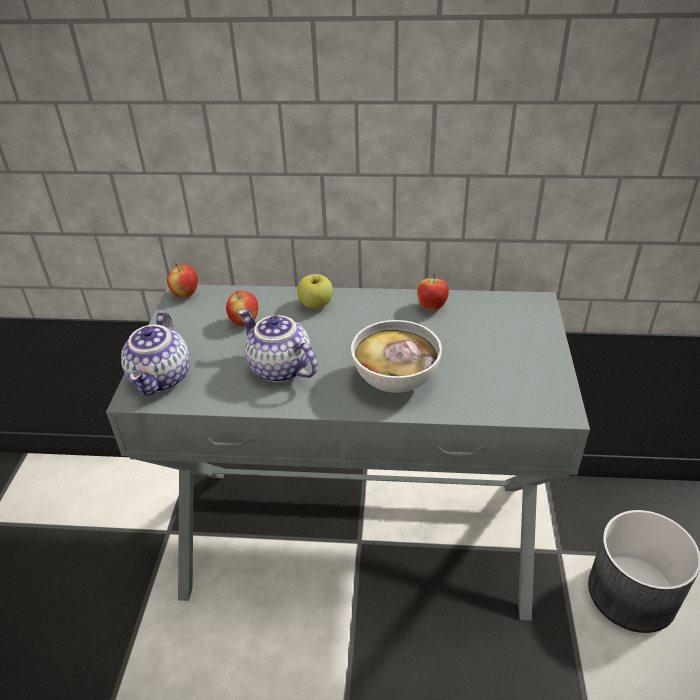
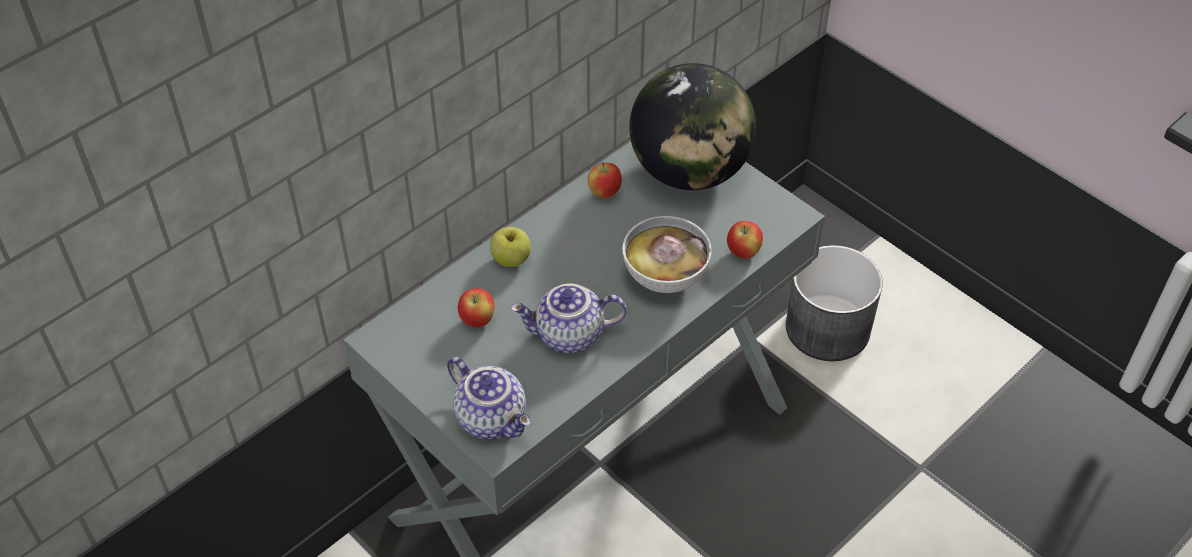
camera: 50 degrees left, 10 degrees up
apple [167,264,198,298] -> apple moved to [727,221,763,259]
none -> globe [629,63,756,190]

